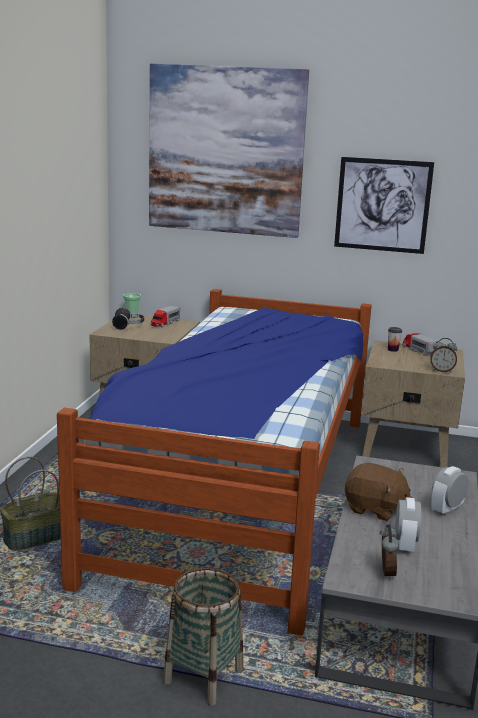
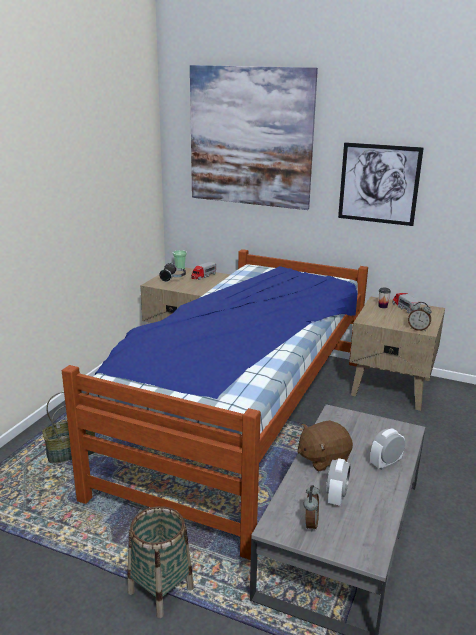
camera: 10 degrees right, 5 degrees up
brown plush toy [345,463,412,521] -> brown plush toy turned 120 degrees clockwise [298,420,353,471]

